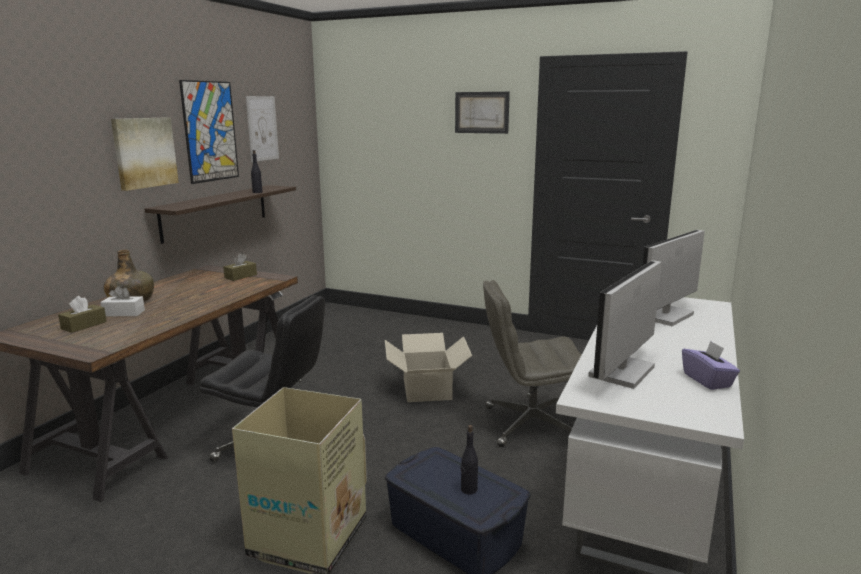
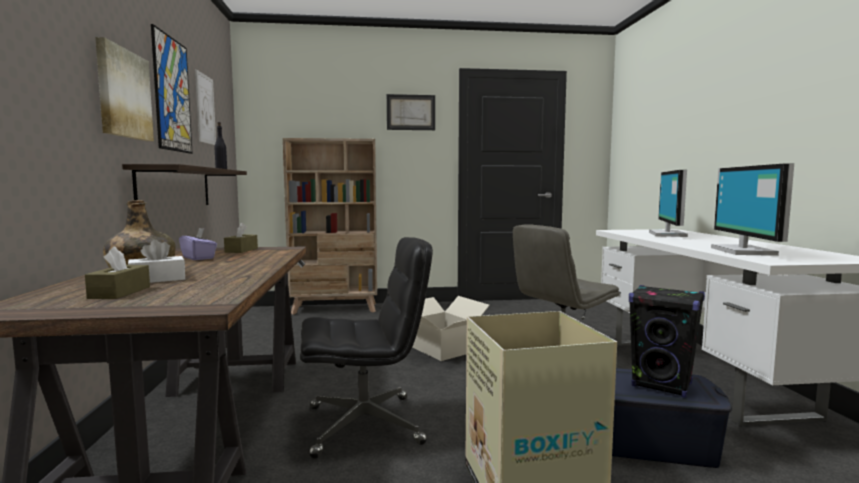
camera: 30 degrees left, 10 degrees down
black bottle [461,425,478,494] -> black speaker [629,285,705,398]
purple tissue box [682,341,740,390] -> purple tissue box moved to [179,228,217,260]
none -> beige bookcase [283,138,377,315]

